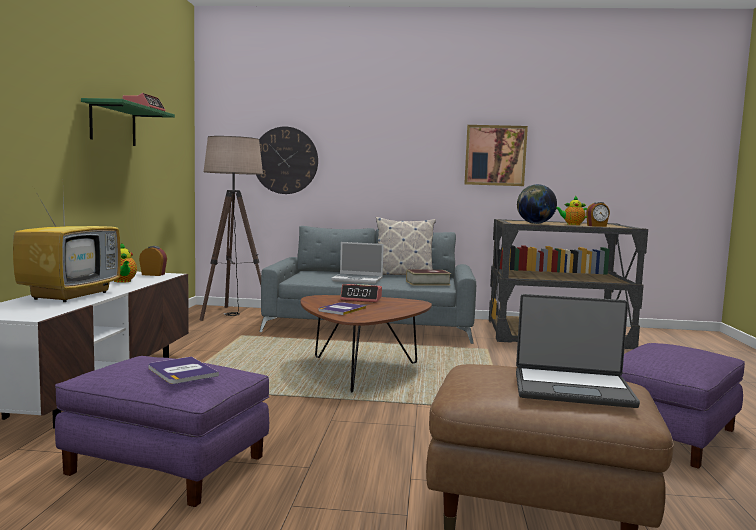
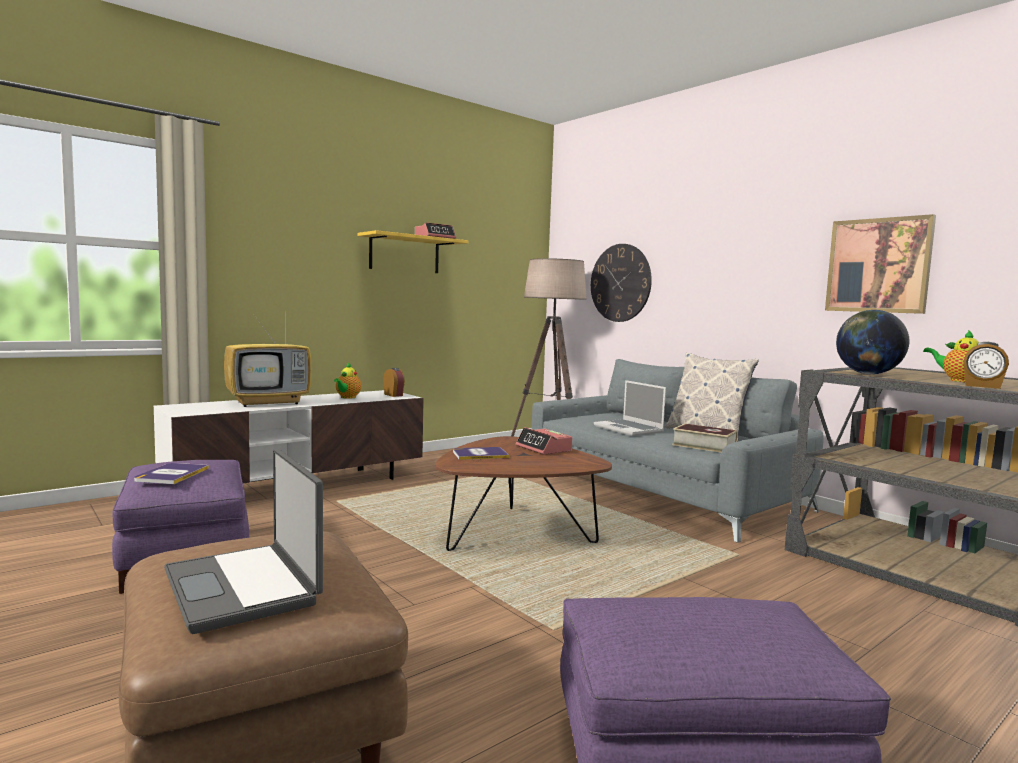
camera: 45 degrees right, 0 degrees up
green shelf [81,98,175,146] -> yellow shelf [358,230,468,273]

